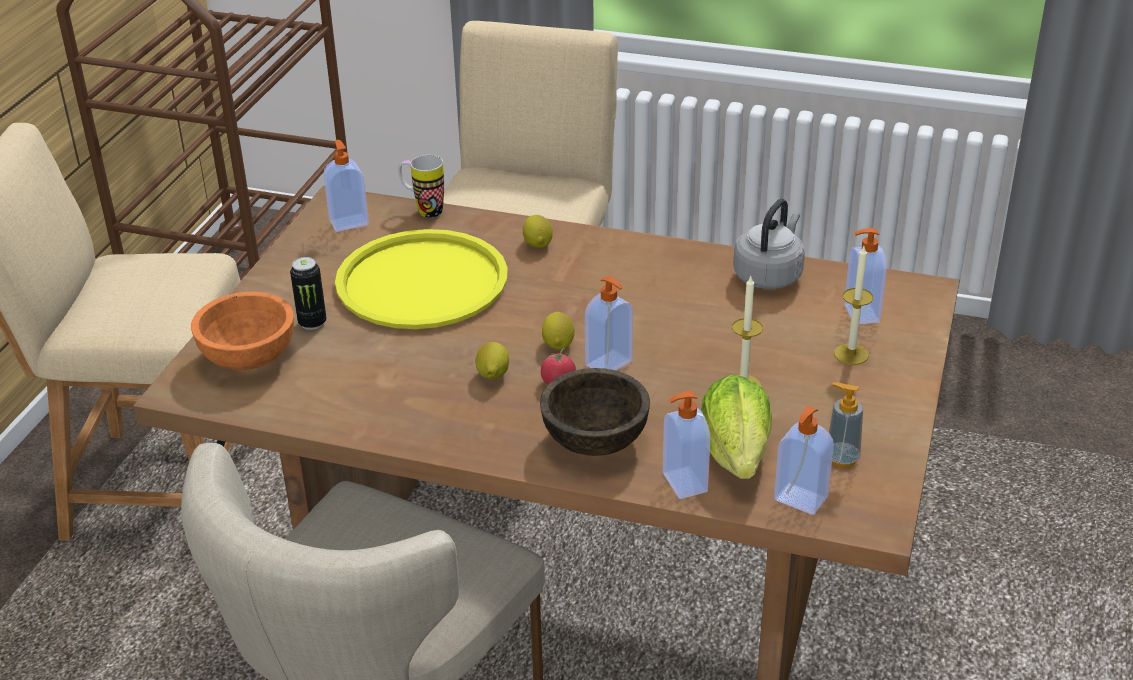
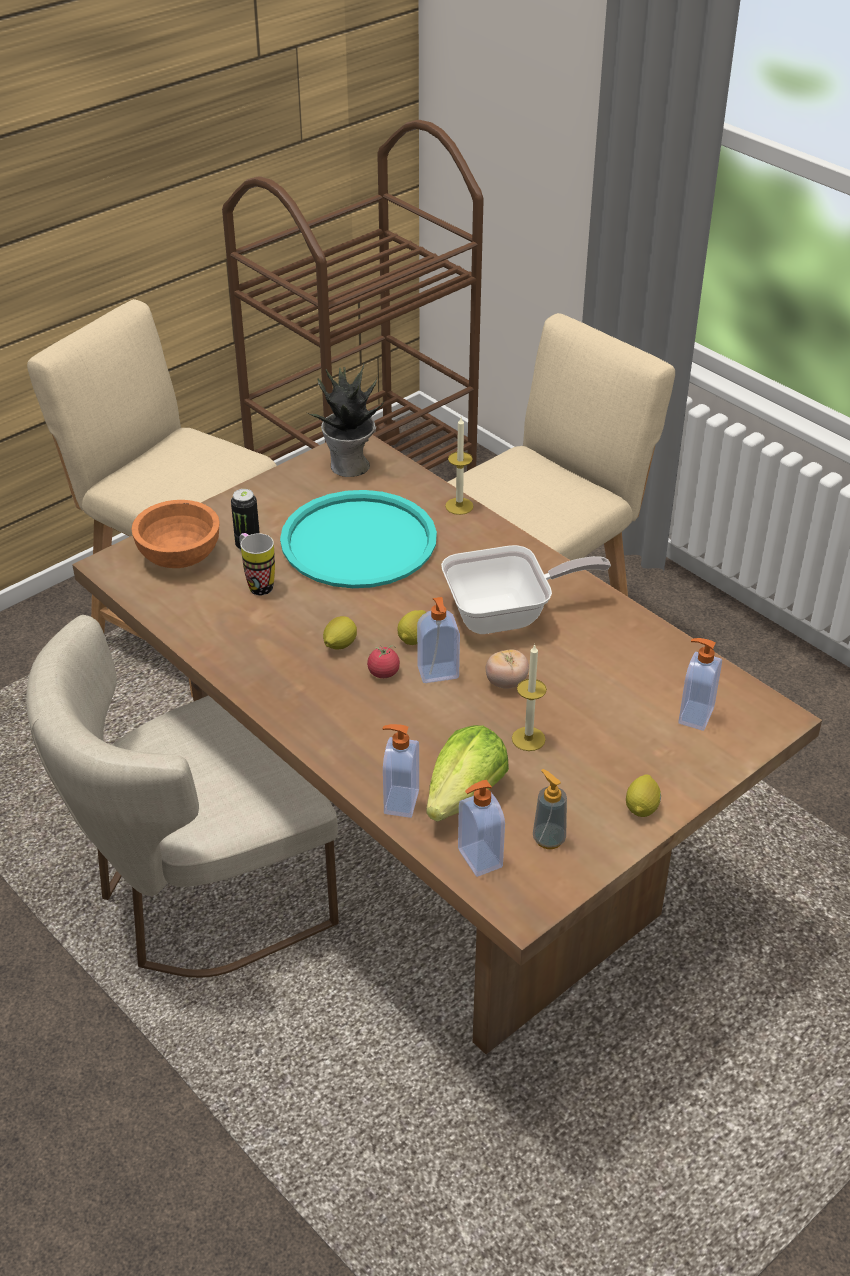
camera: 30 degrees right, 5 degrees up
soap dispenser [323,140,369,232] -> potted plant [306,364,385,477]
yellow tray [335,229,508,329] -> turquoise tray [280,490,437,588]
mug [398,155,444,218] -> mug moved to [239,533,275,595]
lemon [523,215,553,248] -> lemon moved to [626,774,661,817]
brown bowl [540,368,650,456] -> none
grey kettle [734,199,805,289] -> none
candle [834,246,873,365] -> candle moved to [445,417,474,515]
none -> frying pan [441,545,611,634]
none -> tomato [486,649,529,689]

